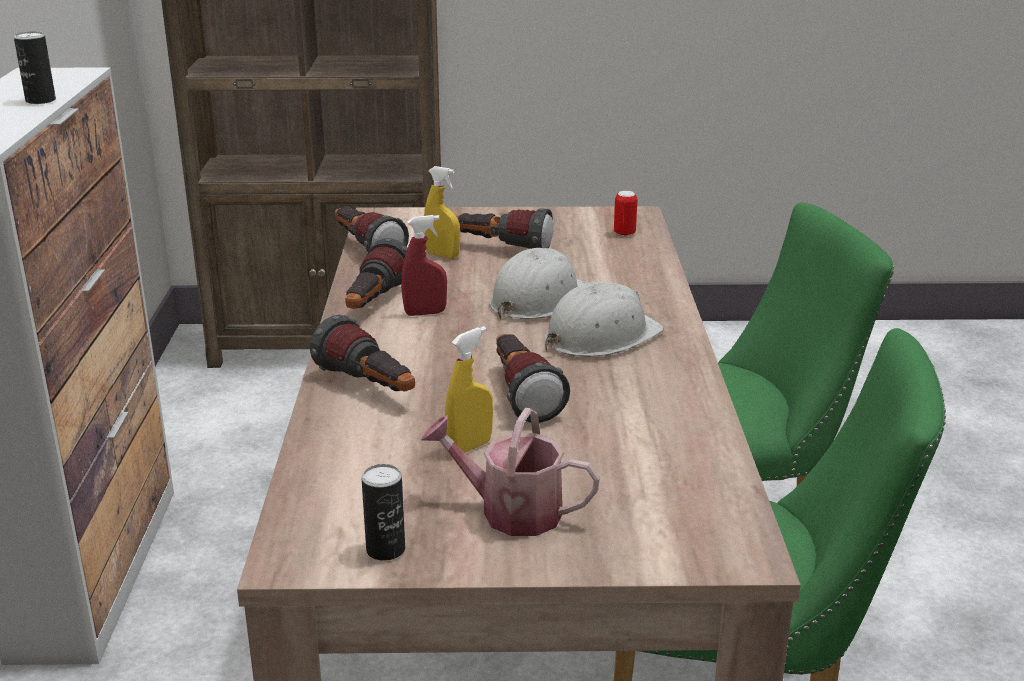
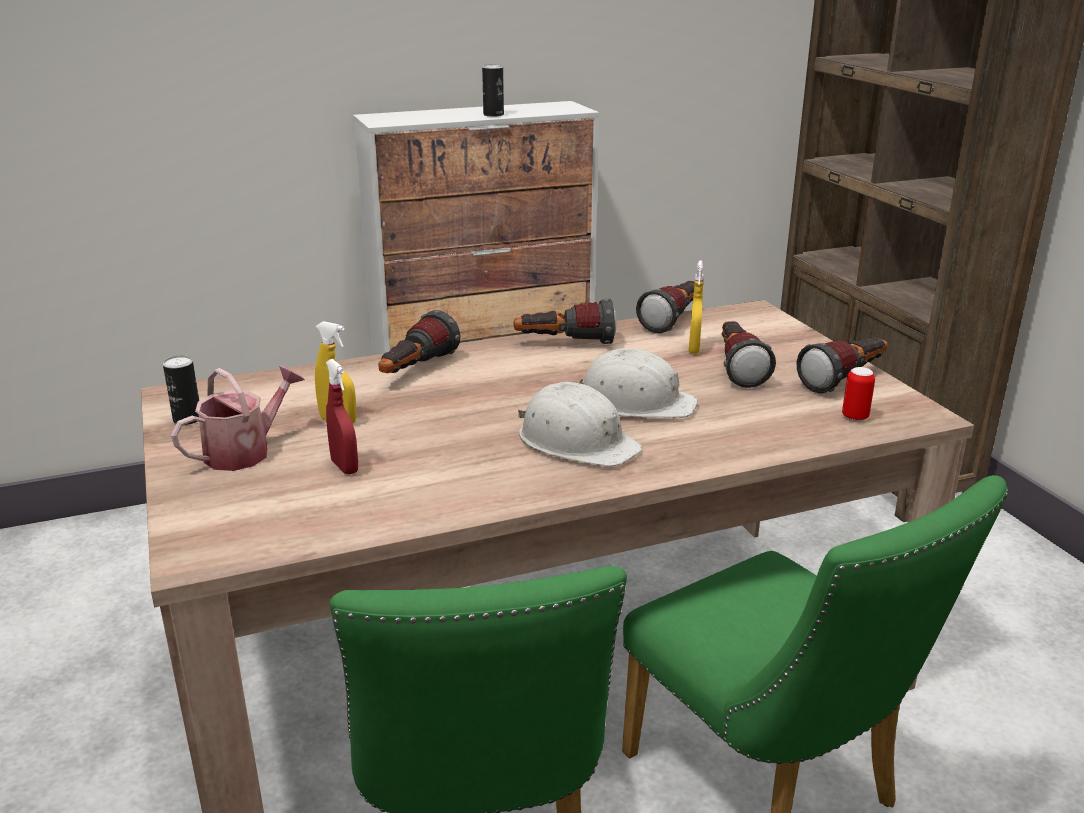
camera: 70 degrees right, 0 degrees up
red spray bottle [401,215,447,316] -> red spray bottle moved to [326,359,358,475]
watering can [421,407,600,536] -> watering can turned 45 degrees clockwise [171,366,305,471]
flashlight [496,334,570,423] -> flashlight moved to [797,337,887,393]

